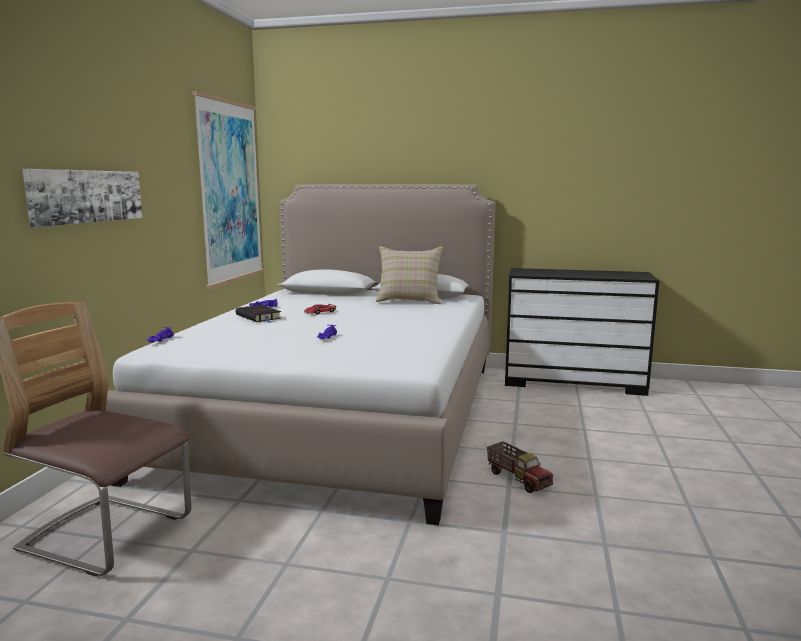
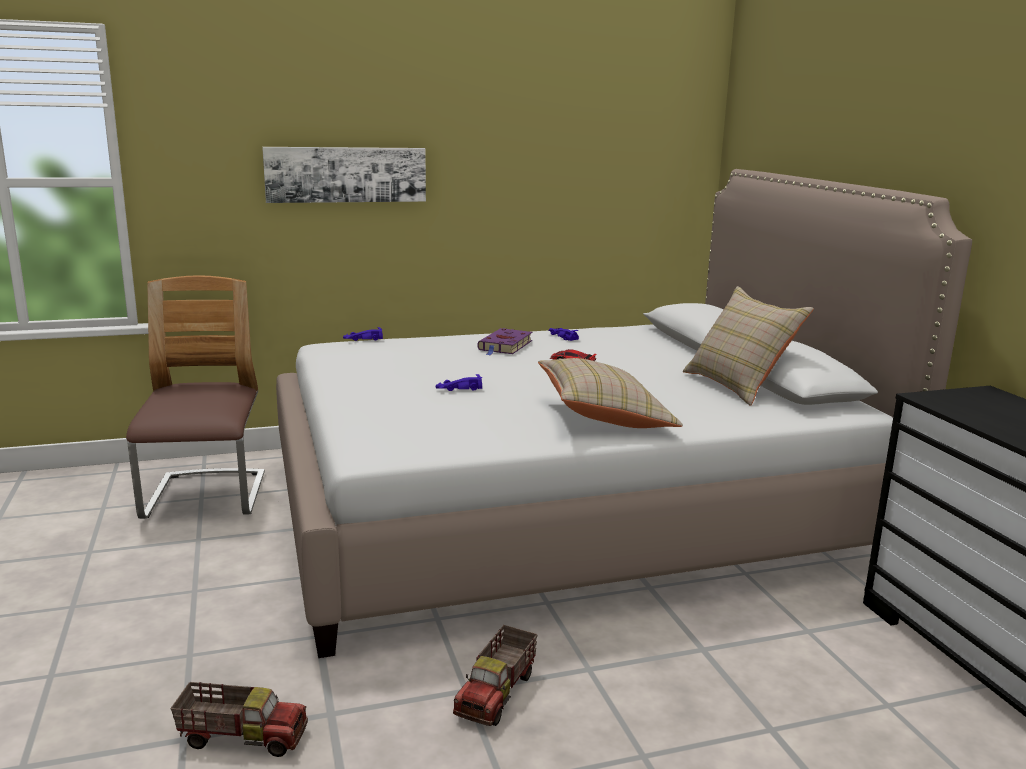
camera: 60 degrees right, 5 degrees up
picture [192,91,264,289] -> none
black book [236,305,281,323] -> purple book [477,328,532,355]
none -> toy truck [171,682,308,757]
none -> beige pillow [538,358,683,428]

